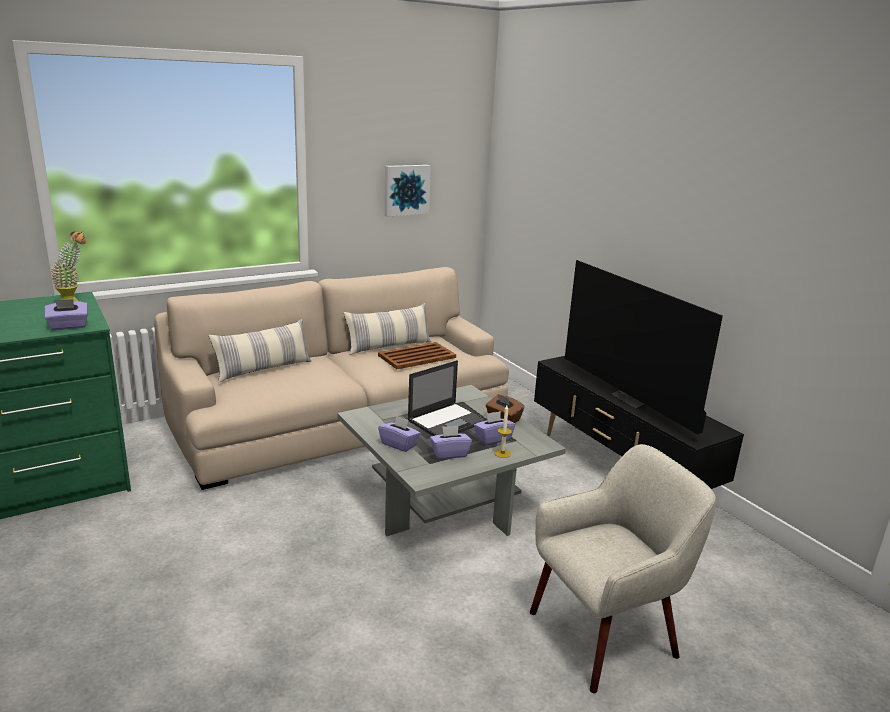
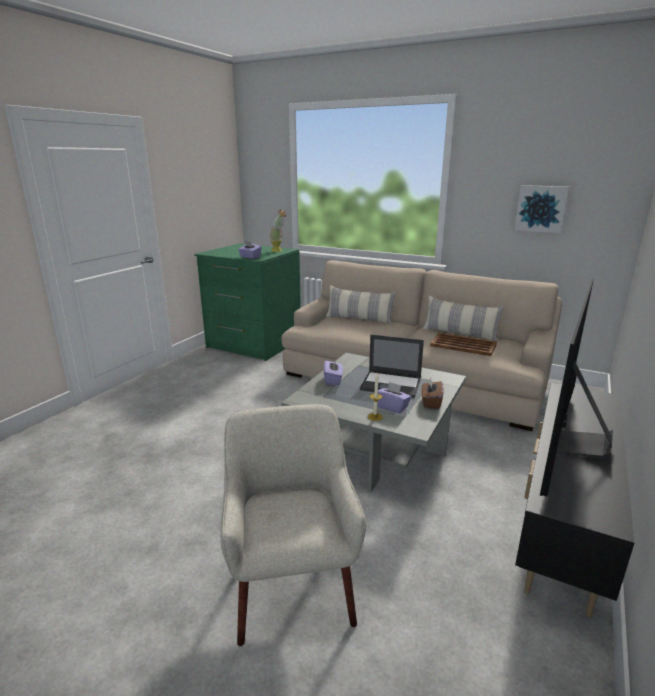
camera: 60 degrees right, 0 degrees up
purple tissue box [430,426,472,459] -> none
beige armchair [530,444,716,694] -> beige armchair turned 135 degrees counterclockwise [220,404,366,646]

